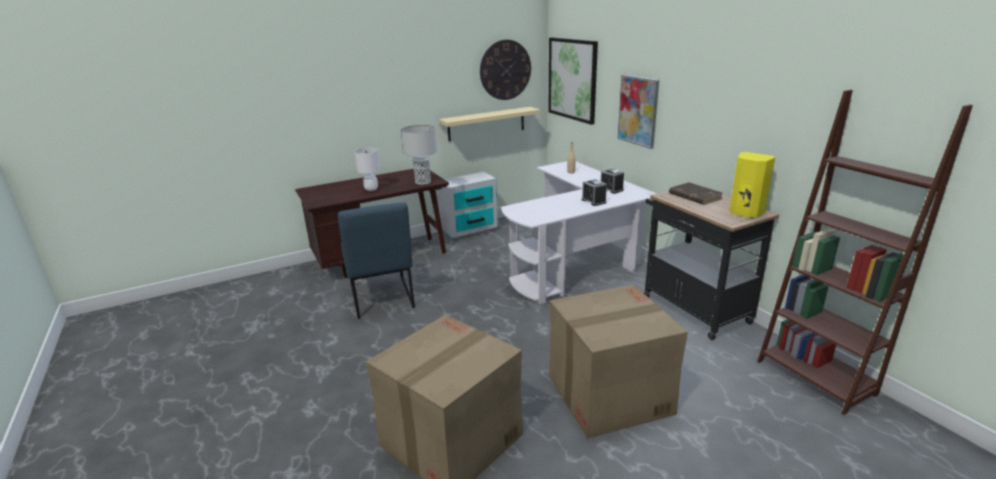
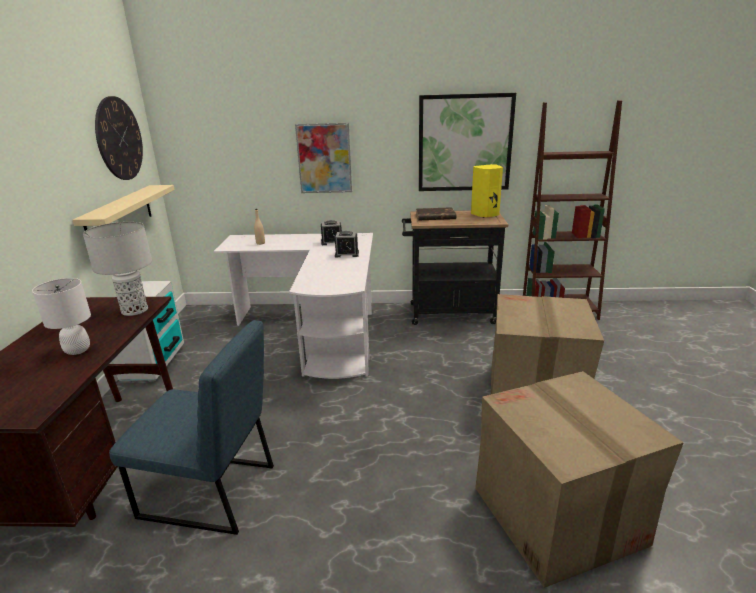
camera: 60 degrees left, 0 degrees up
picture [549,38,598,125] -> picture moved to [419,93,516,191]

